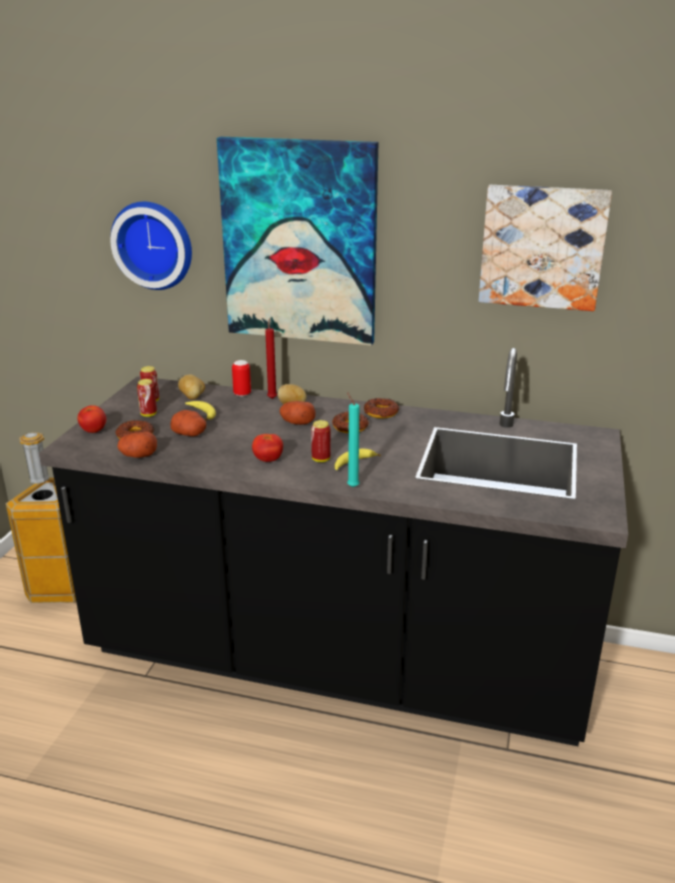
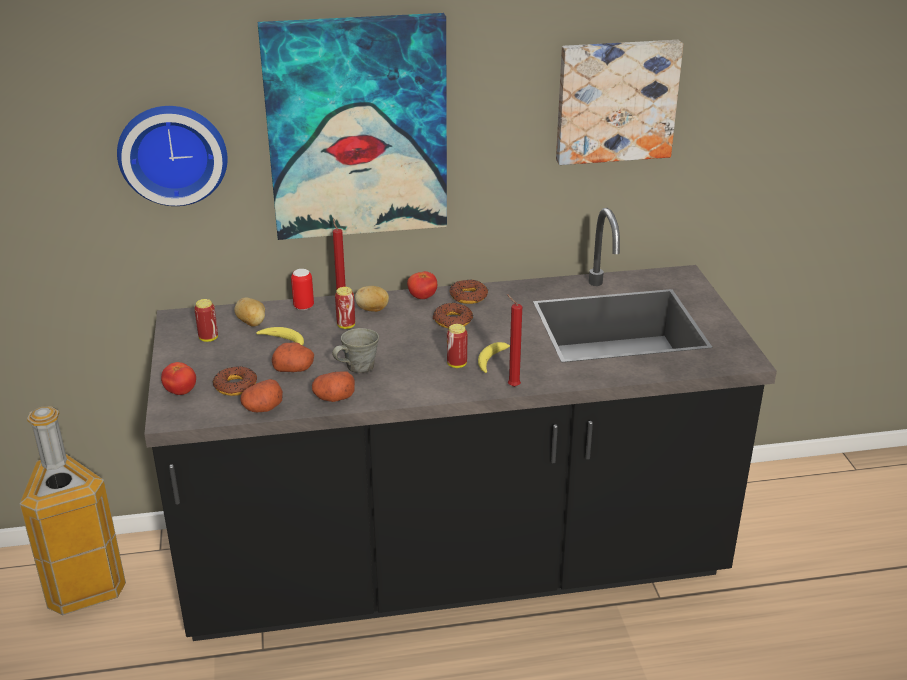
camera: 25 degrees left, 5 degrees up
can [137,379,157,417] -> can moved to [335,287,355,329]
tomato [252,434,283,462] -> tomato moved to [407,271,437,299]
potato [279,401,316,425] -> potato moved to [312,371,355,402]
turquoise candle [347,392,360,487] -> red candle [507,294,522,387]
none -> grey mug [332,328,379,373]

